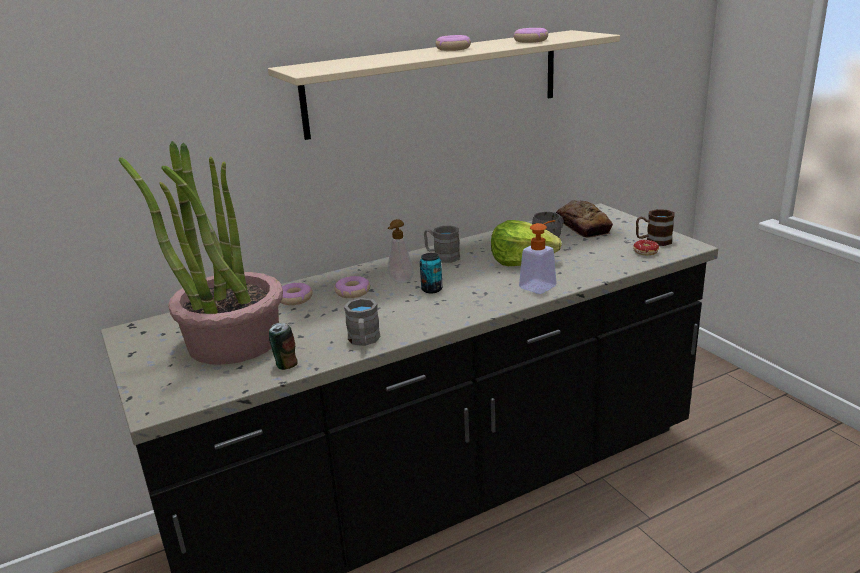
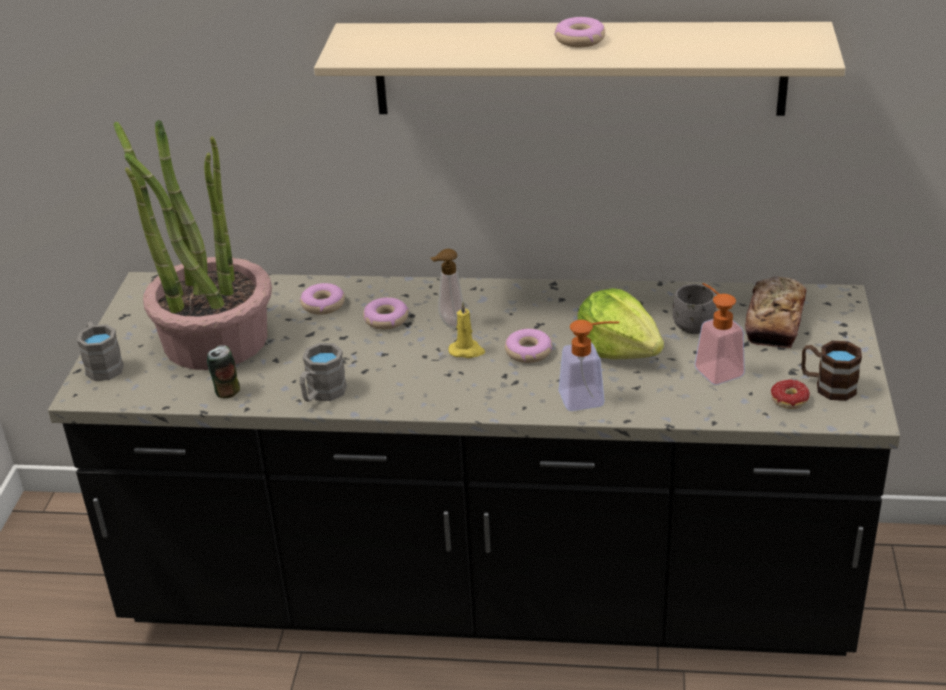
camera: 35 degrees right, 10 degrees up
can [420,253,443,293] -> yellow candle [448,302,485,358]
grey mug [424,226,460,263] -> grey mug moved to [77,322,124,381]
donut [514,28,548,43] -> donut moved to [505,329,552,363]
none -> soap dispenser [694,283,745,385]

